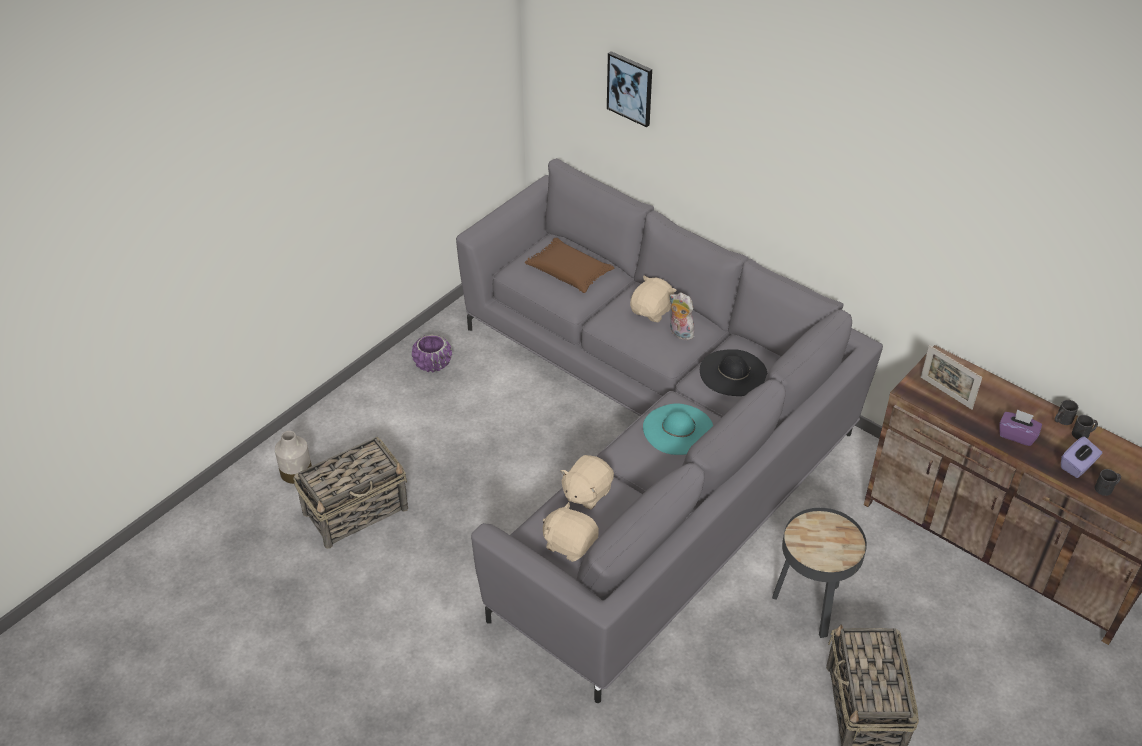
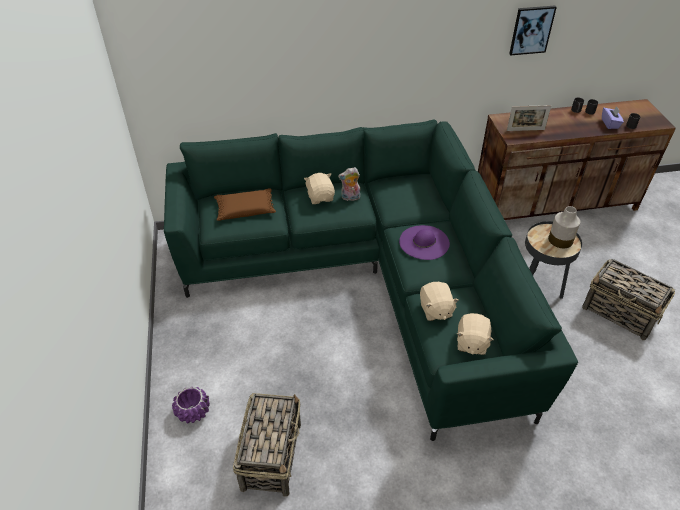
camera: 50 degrees left, 0 degrees up
beige vase [275,431,312,484] -> beige vase moved to [548,206,580,248]
purple planter [412,334,452,372] -> purple planter moved to [172,387,210,424]
grey sofa [456,158,883,703] -> green sofa [164,119,578,441]
beige plush toy [543,502,599,562] -> beige plush toy turned 60 degrees counterclockwise [457,313,494,355]
picture [607,51,652,127] -> picture moved to [509,6,557,55]
turquoise hat [643,404,713,455] -> purple hat [399,225,450,260]
black hat [700,349,767,396] -> none
purple tissue box [999,409,1042,446] -> none

